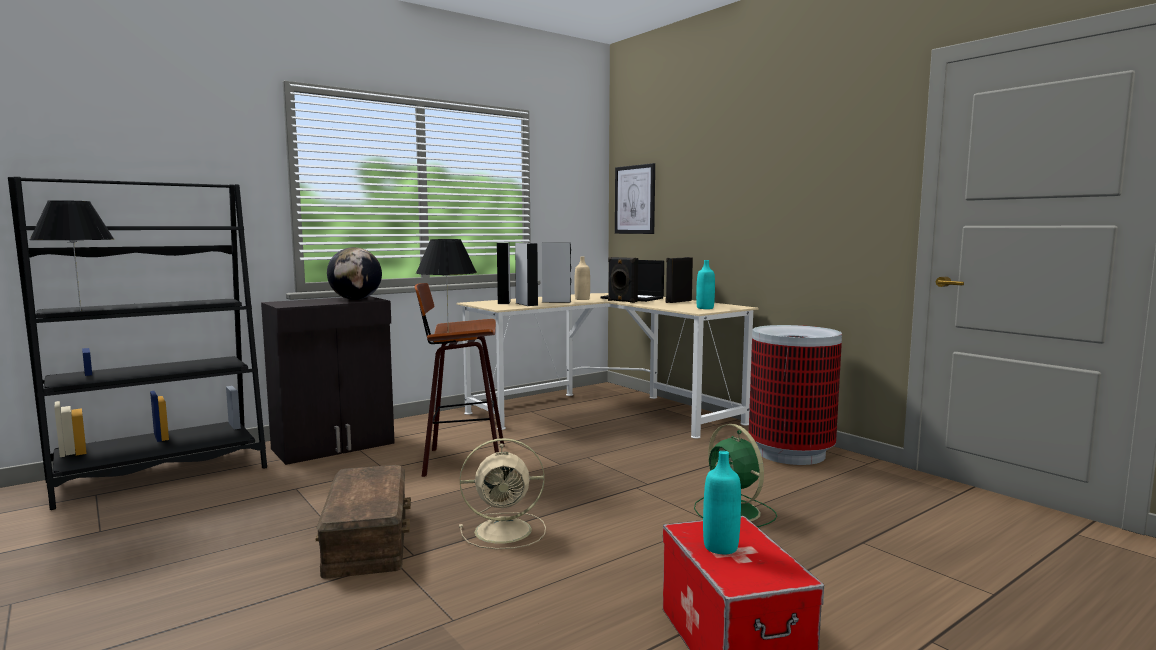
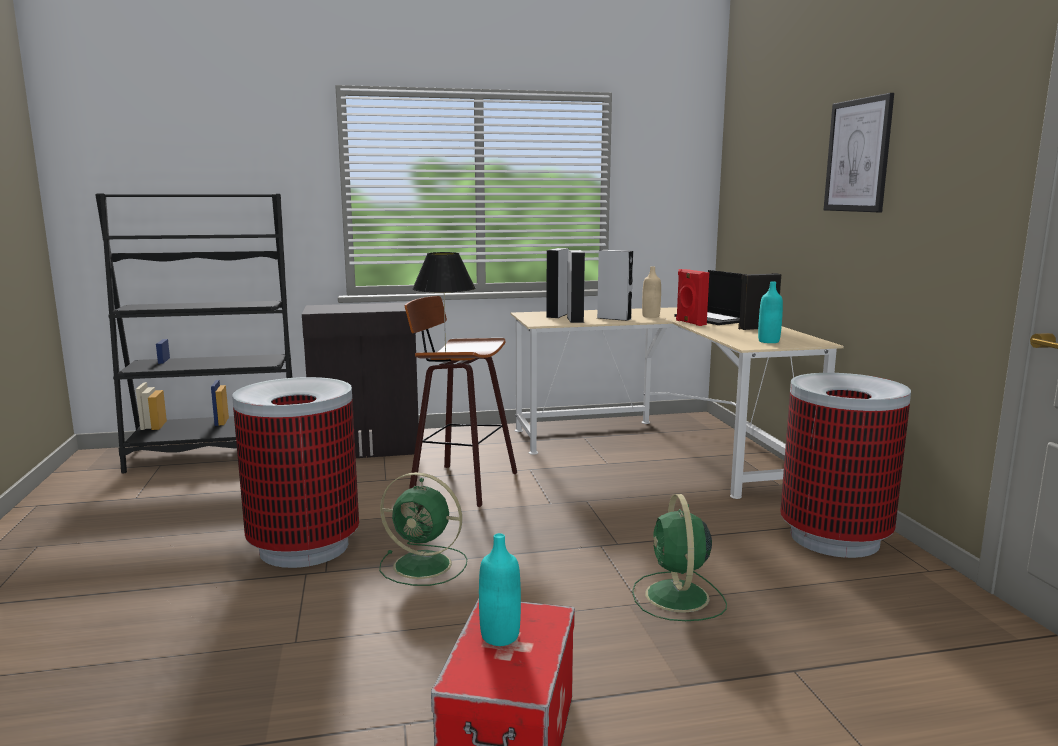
camera: 25 degrees right, 5 degrees up
black table lamp [29,200,114,311] -> none
brown storage box [315,465,411,579] -> trash can [232,377,359,568]
globe [327,247,382,300] -> none
beige fan [459,438,546,549] -> green fan [379,472,467,586]
black speaker [608,257,638,303] -> red speaker [676,269,709,326]
picture [615,163,655,234] -> picture moved to [824,93,894,212]

